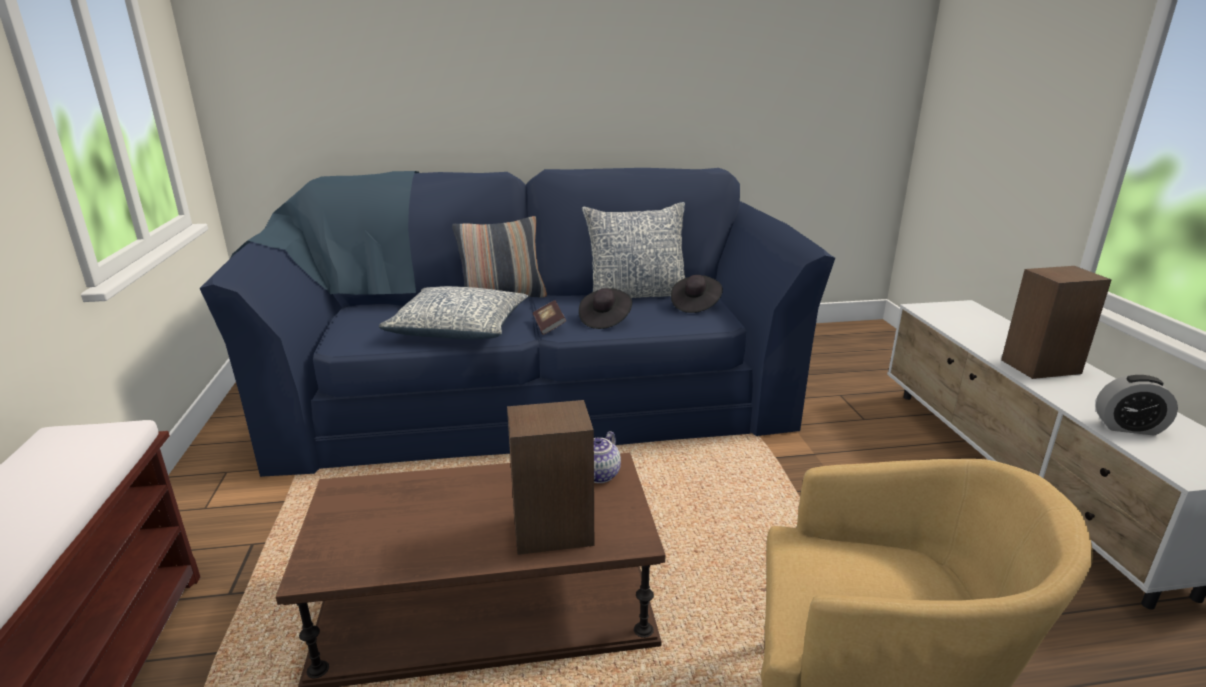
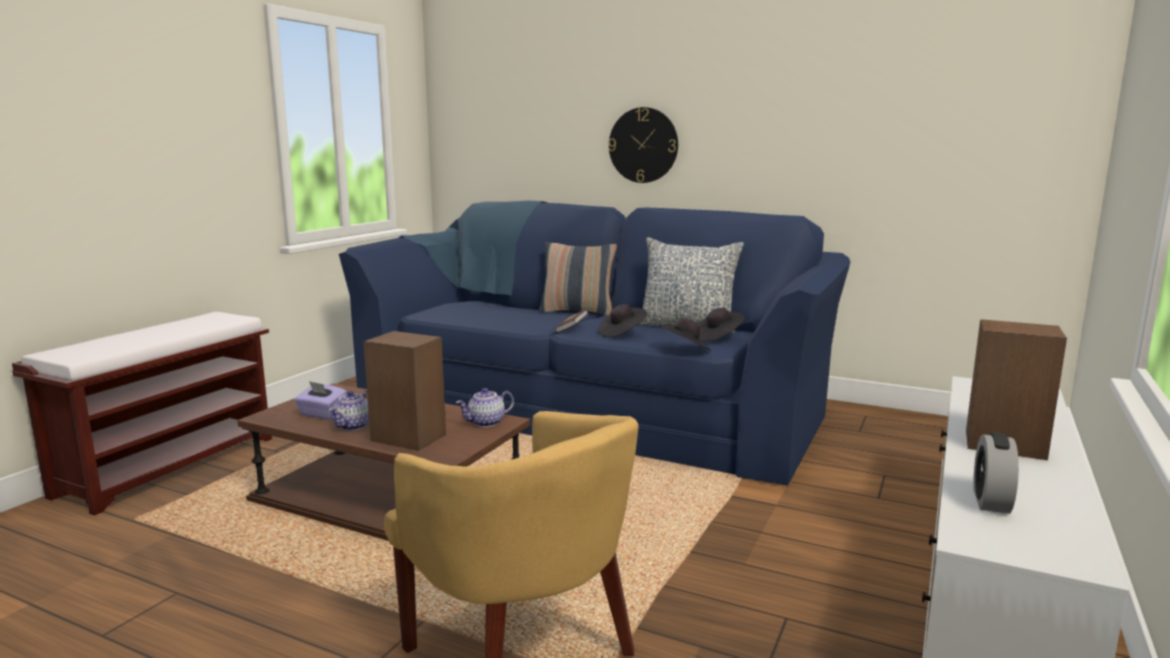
camera: 35 degrees right, 10 degrees down
pillow [379,286,528,339] -> none
alarm clock [1096,375,1178,435] -> alarm clock turned 60 degrees clockwise [973,432,1019,514]
none -> purple tissue box [295,381,347,420]
none -> teapot [329,391,369,431]
none -> wall clock [608,107,678,183]
none -> black hat [660,318,711,351]

